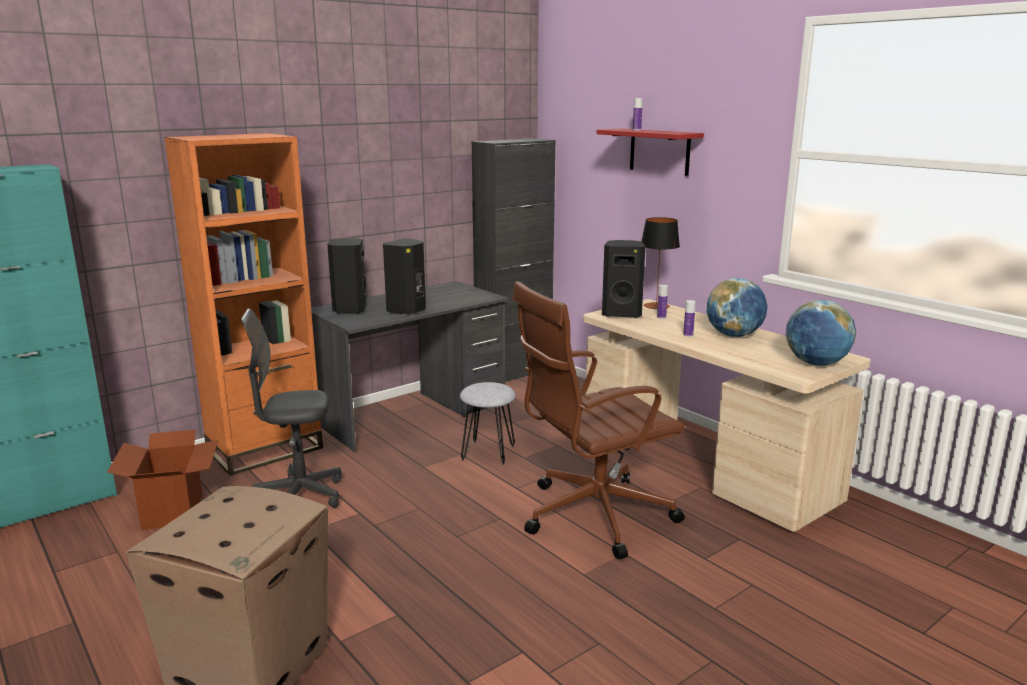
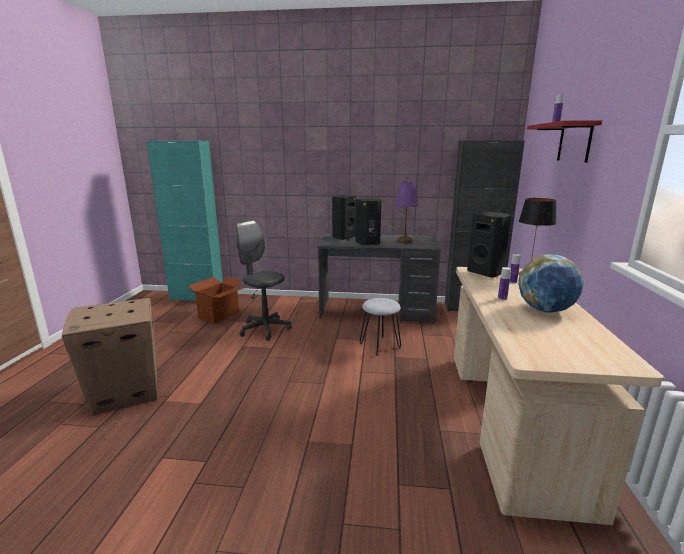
camera: 45 degrees right, 0 degrees up
orange bookcase [164,133,323,476] -> none
brown office chair [513,281,685,559] -> none
globe [786,300,856,366] -> none
none -> purple table lamp [395,181,419,243]

